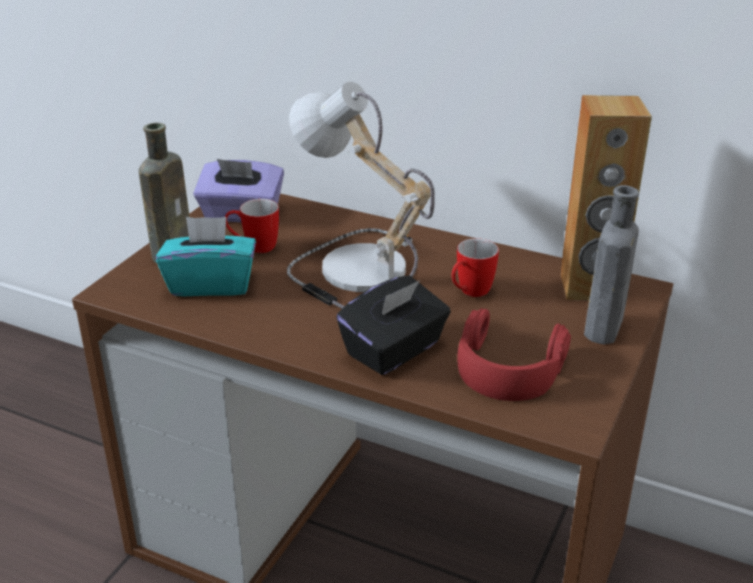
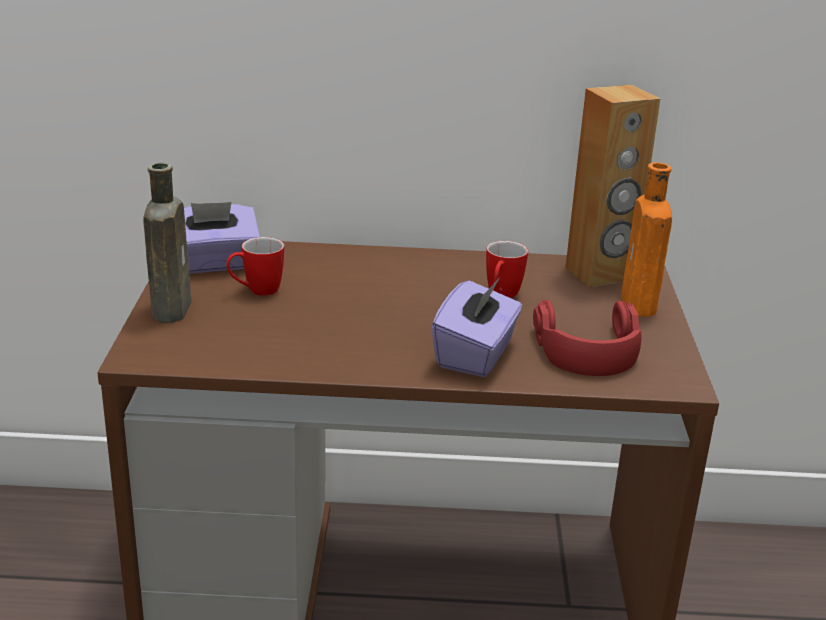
camera: 25 degrees left, 5 degrees down
turquoise tissue box [156,217,256,296] -> none
table lamp [287,82,435,309] -> none
black tissue box [336,276,451,375] -> purple tissue box [432,278,522,377]
grey bottle [584,185,639,344] -> orange bottle [621,162,672,317]

